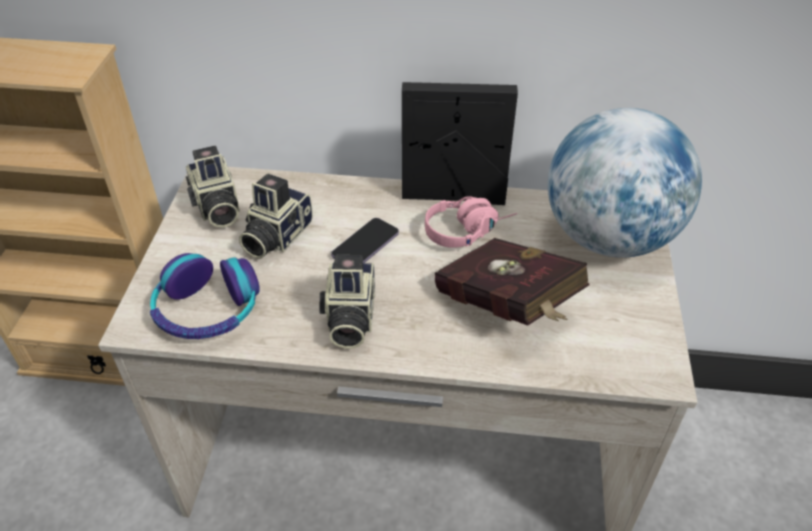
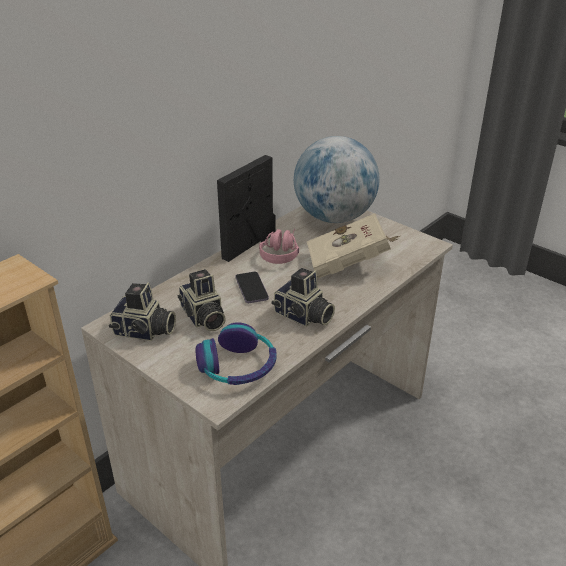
camera: 55 degrees left, 10 degrees down
red book [435,238,589,326] -> beige book [307,213,400,279]

